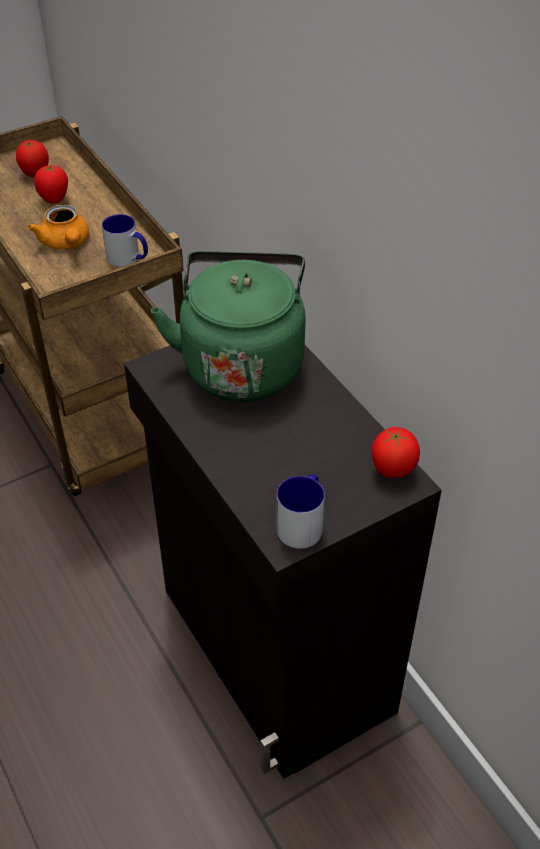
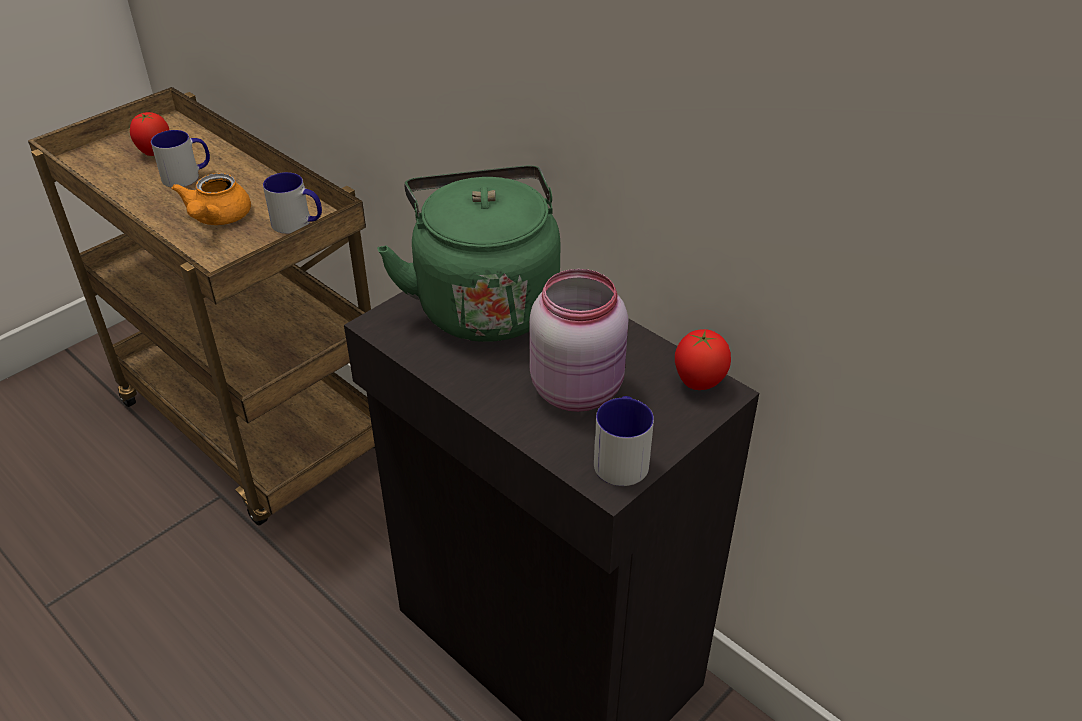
camera: 15 degrees left, 5 degrees down
orange teapot [28,205,89,250] -> orange teapot turned 45 degrees clockwise [171,173,251,225]
tomato [34,165,68,204] -> mug [151,130,210,187]
none -> pink jar [529,269,628,412]

